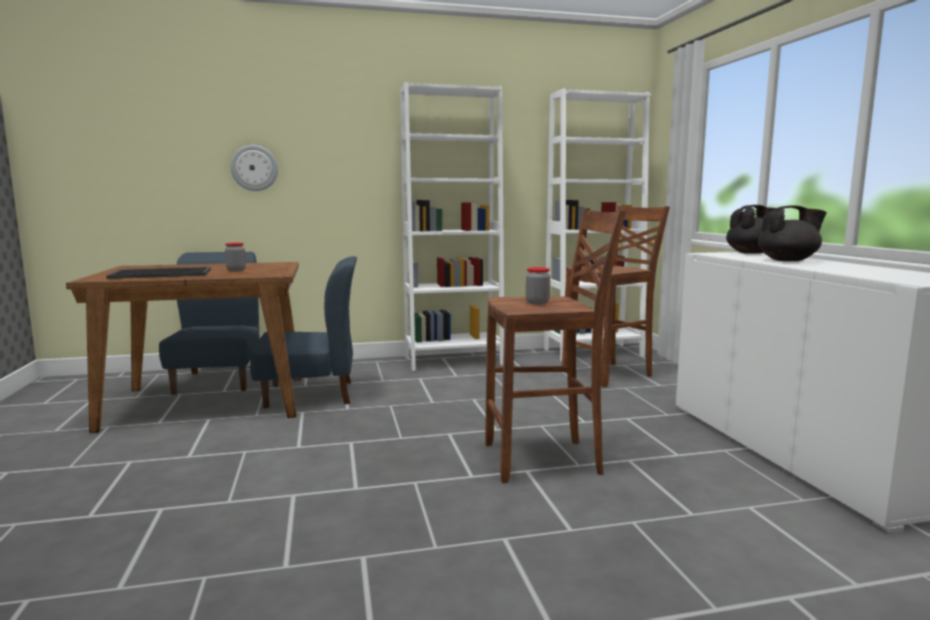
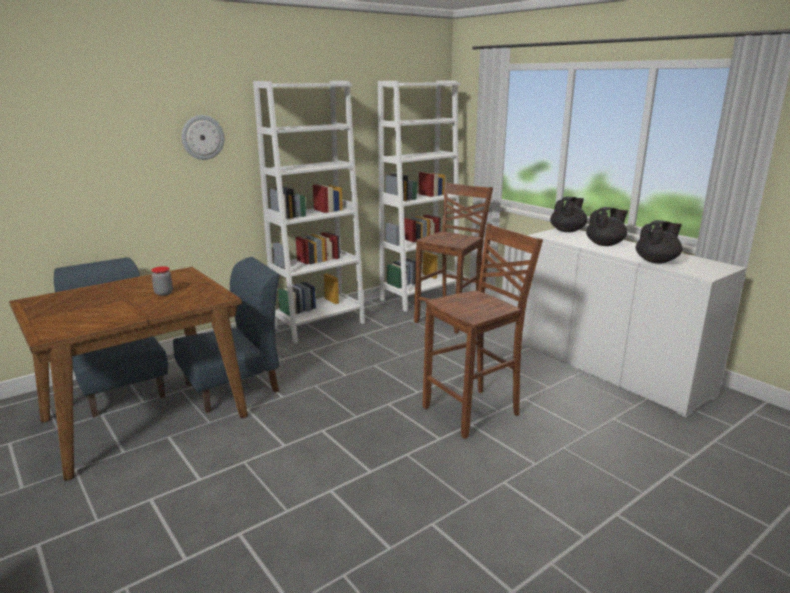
camera: 25 degrees left, 10 degrees up
tray [106,267,211,279] -> none
wall clock [230,145,278,191] -> wall clock moved to [182,115,224,160]
jar [526,267,550,304] -> none
none -> black teapot [636,220,682,263]

